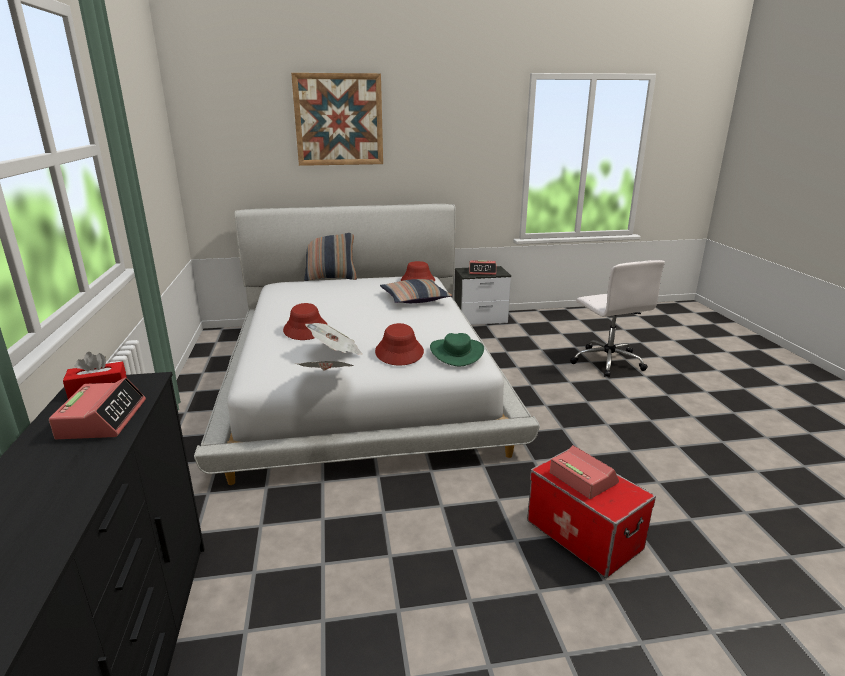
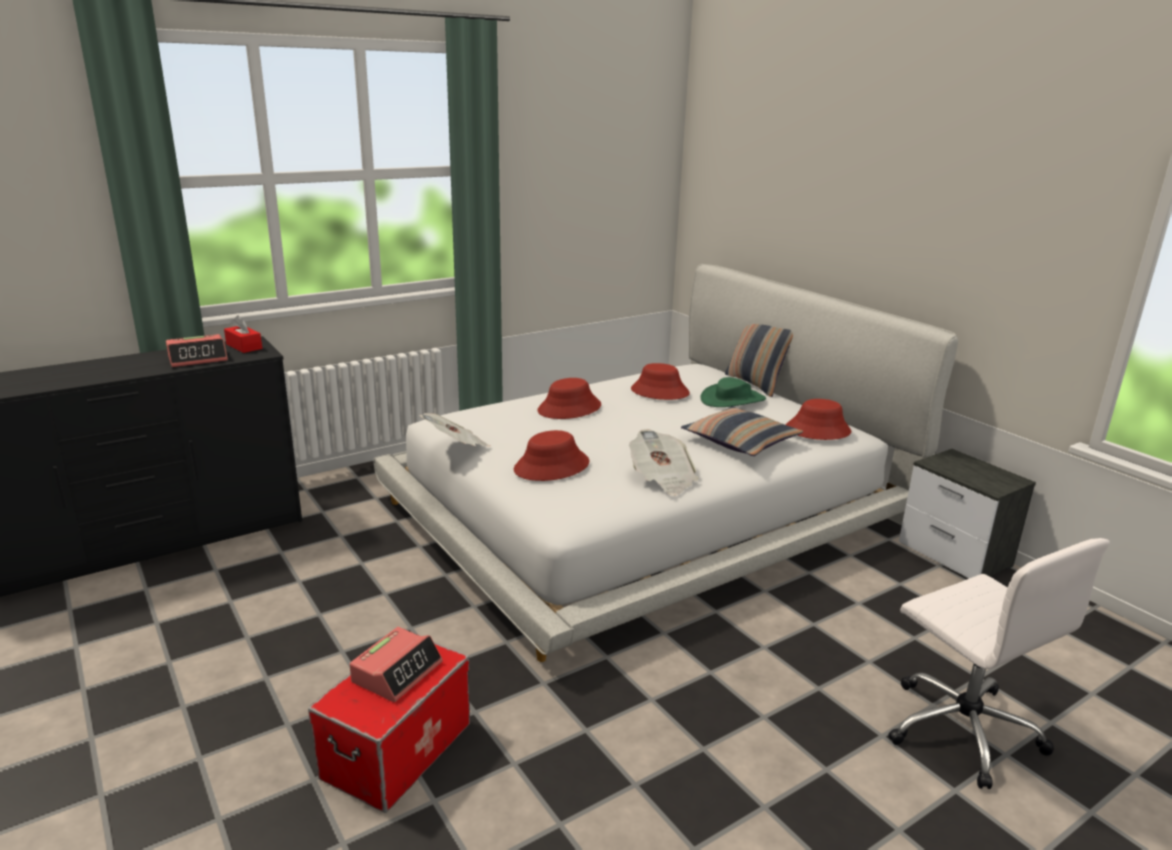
camera: 65 degrees right, 0 degrees up
picture [291,73,383,166] -> none
newspaper [305,323,362,355] -> newspaper moved to [629,429,699,496]
green hat [430,333,484,366] -> green hat moved to [700,377,766,407]
alarm clock [469,260,496,275] -> none
white office chair [570,260,665,377] -> white office chair turned 75 degrees counterclockwise [888,538,1110,789]
none -> red hat [631,363,690,400]

